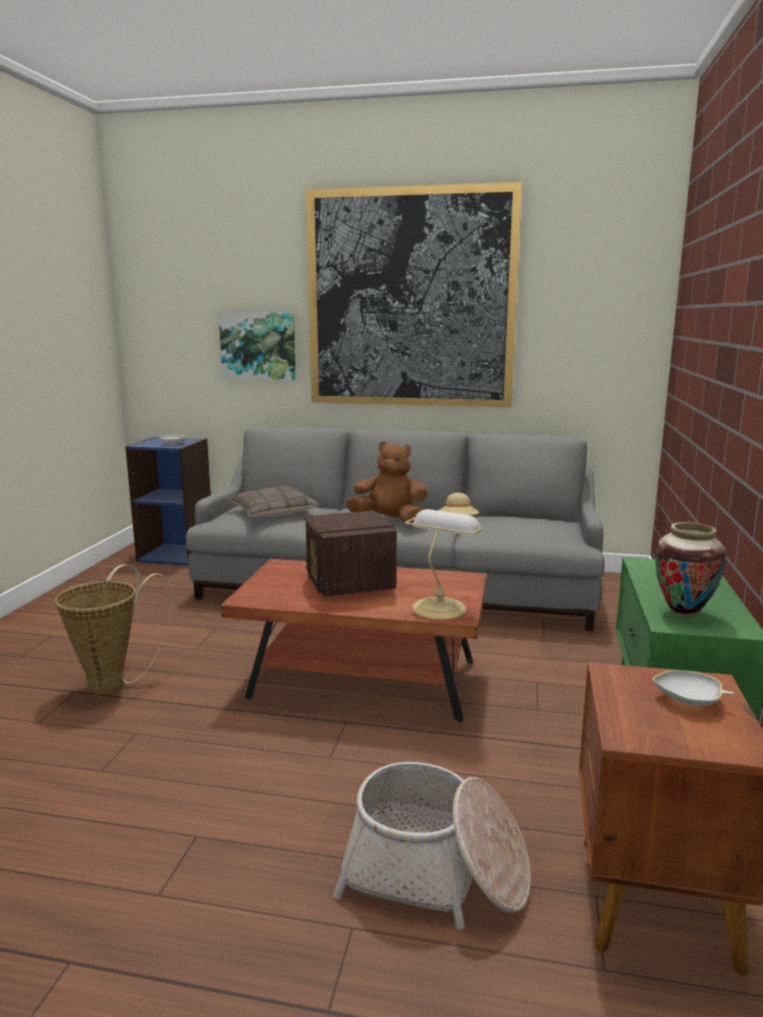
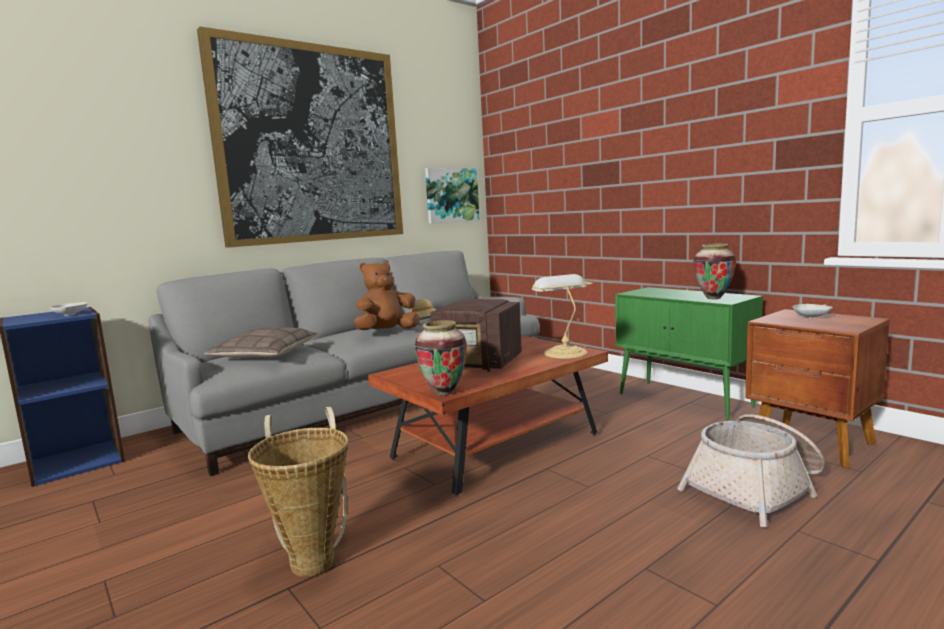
camera: 50 degrees left, 5 degrees down
picture [219,313,296,381] -> picture moved to [425,168,479,224]
none -> vase [415,320,467,396]

